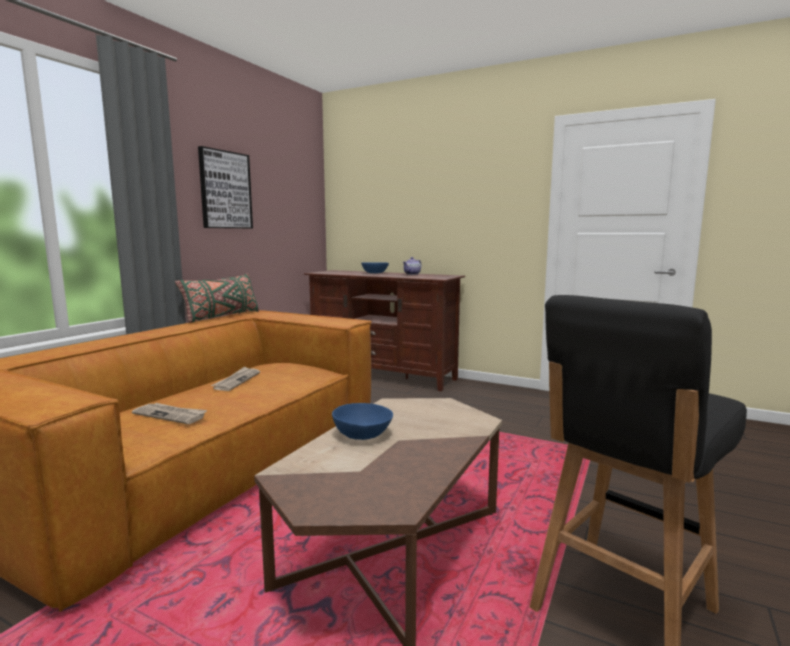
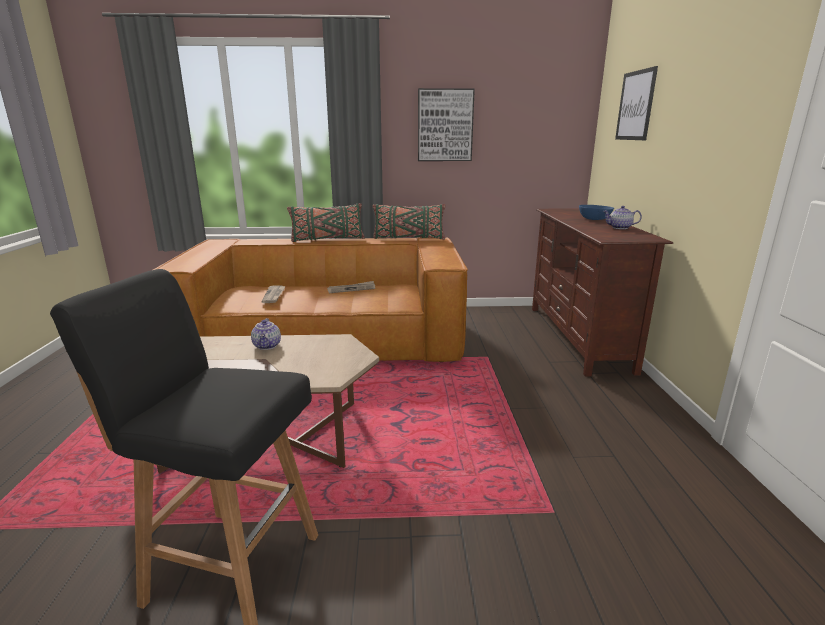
camera: 60 degrees right, 10 degrees up
blue bowl [332,403,393,440] -> teapot [251,318,281,350]
none -> green pillow [287,203,365,242]
none -> picture [615,66,658,140]

